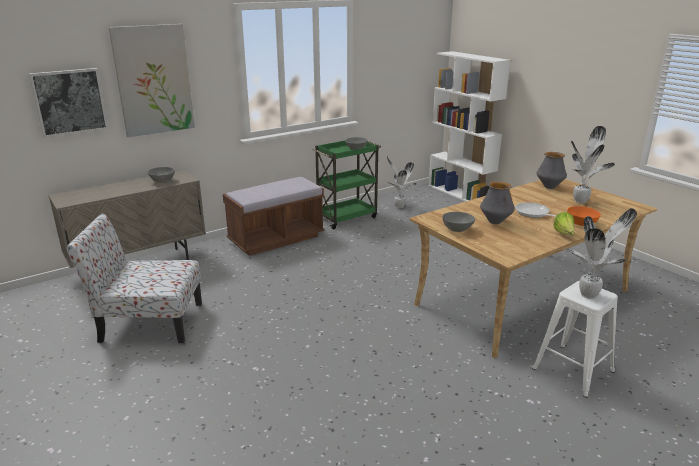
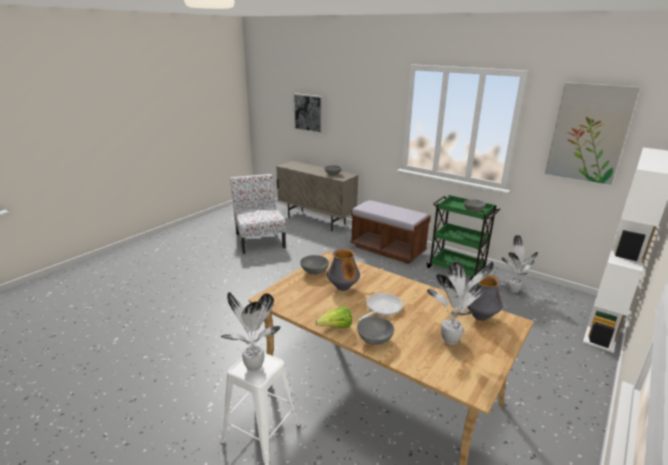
camera: 70 degrees right, 0 degrees up
picture [109,24,195,137] -> picture moved to [545,82,640,185]
orange bowl [567,206,601,226] -> grey bowl [357,316,394,345]

